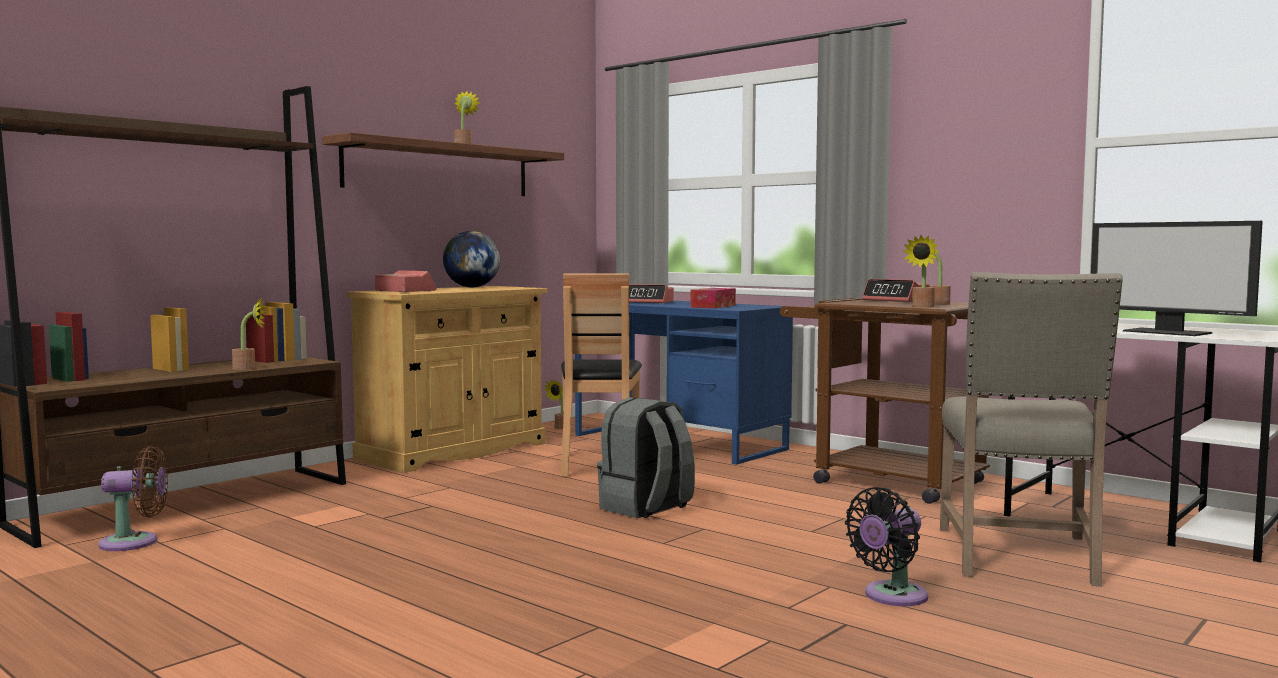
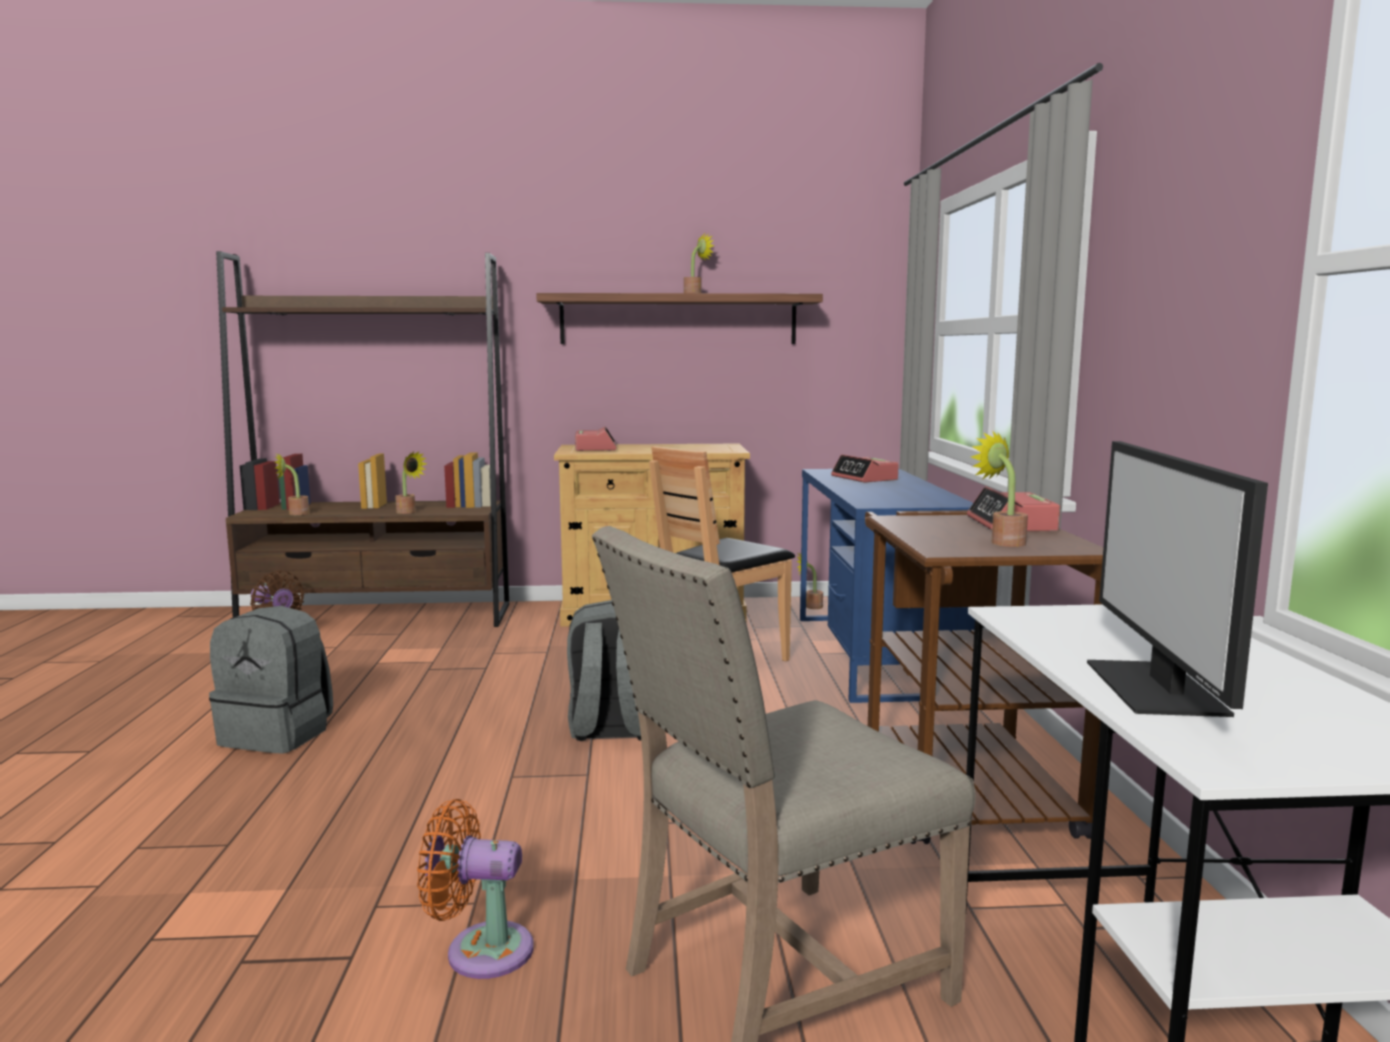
camera: 45 degrees right, 5 degrees up
globe [443,231,500,287] -> none
tissue box [690,288,736,308] -> none
black fan [845,487,928,606] -> orange fan [417,799,534,979]
potted plant [902,235,939,308] -> potted plant moved to [275,452,309,515]
none -> grey backpack [209,606,333,754]

